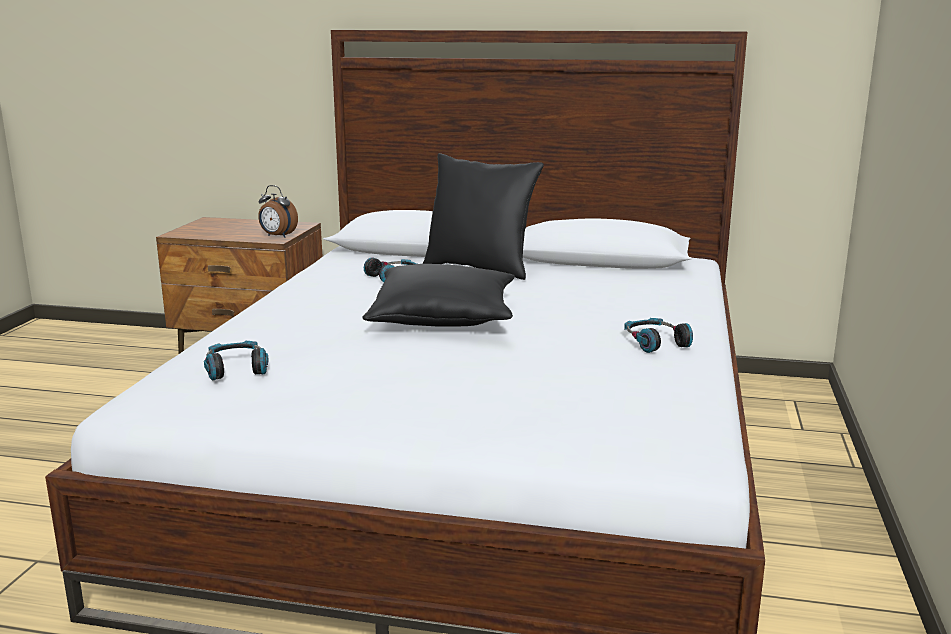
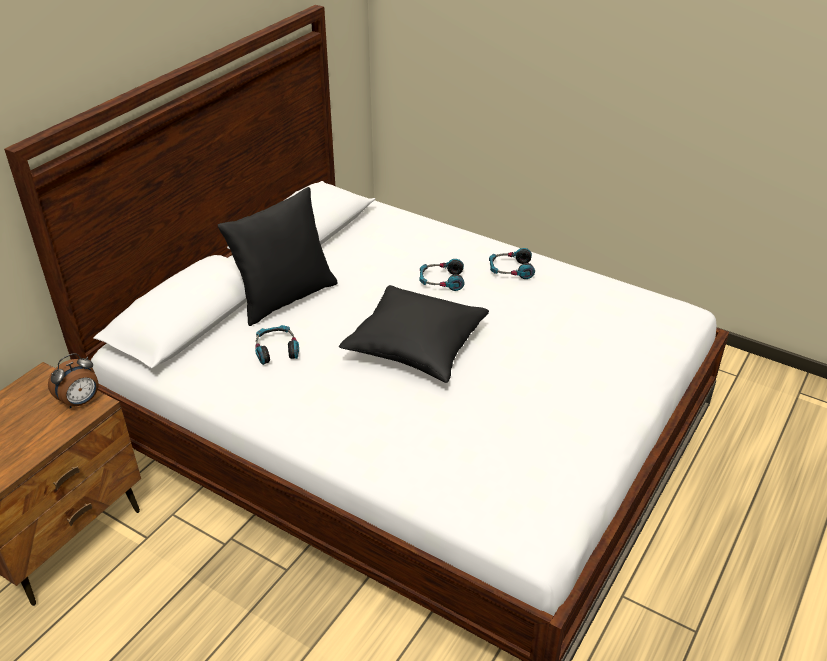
camera: 70 degrees left, 20 degrees up
headphones [204,341,269,380] -> headphones moved to [419,259,465,291]

